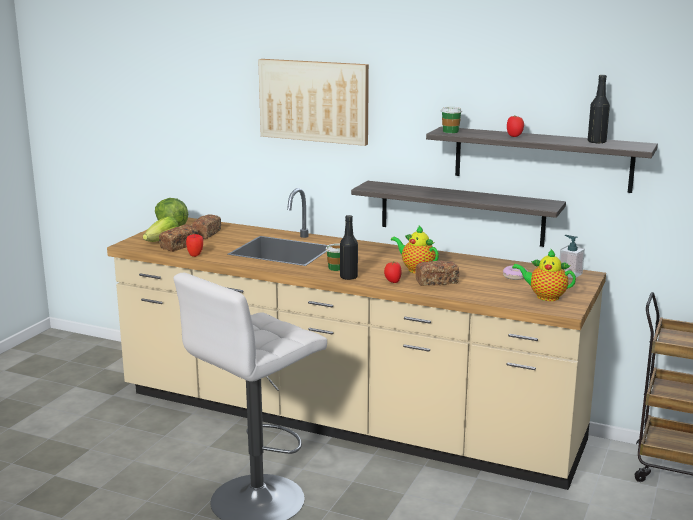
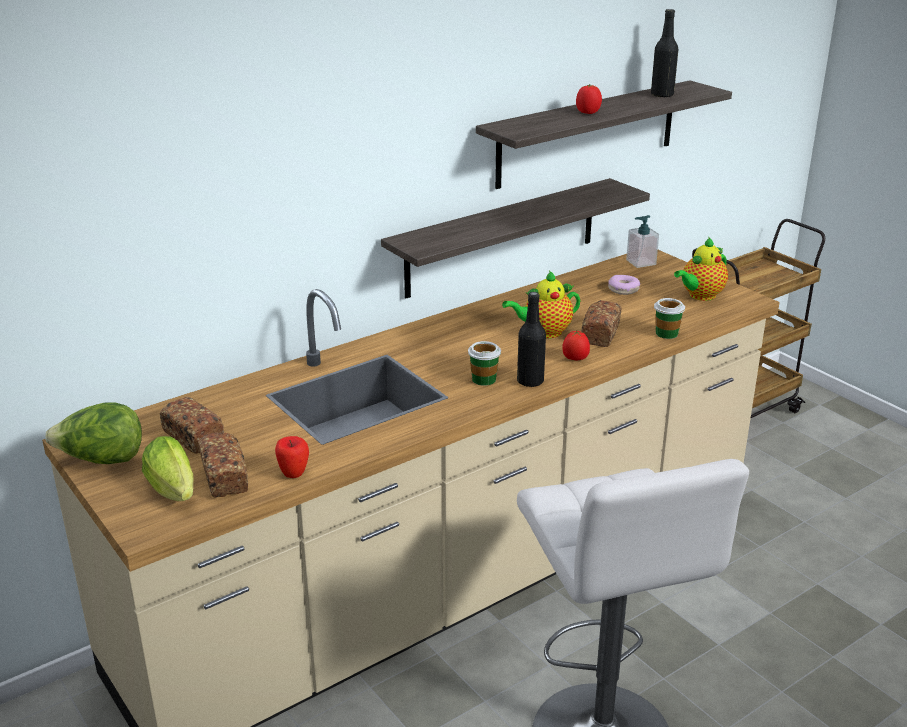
camera: 60 degrees left, 10 degrees up
picture [258,59,369,146] -> none
cup [441,107,462,133] -> cup moved to [654,298,685,339]

